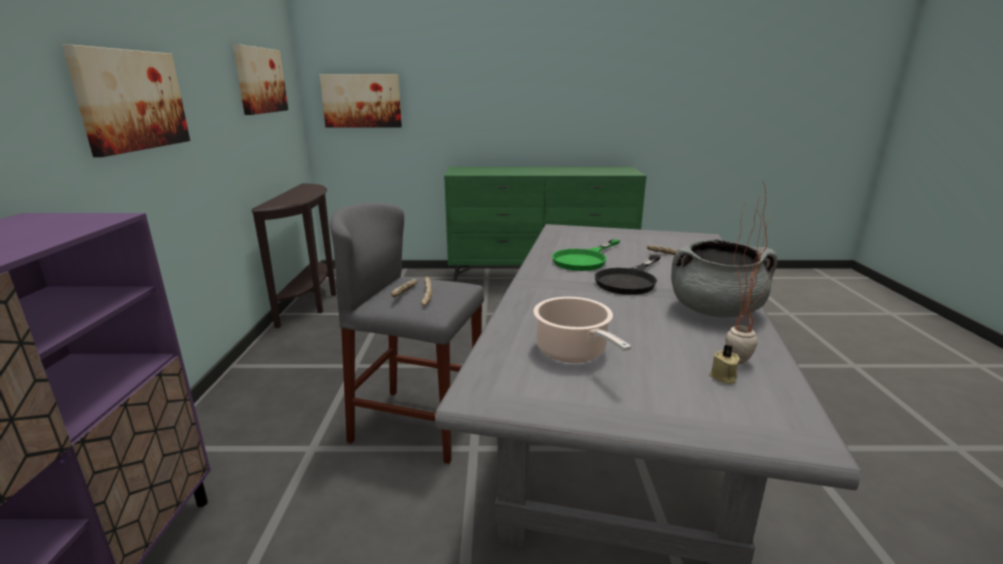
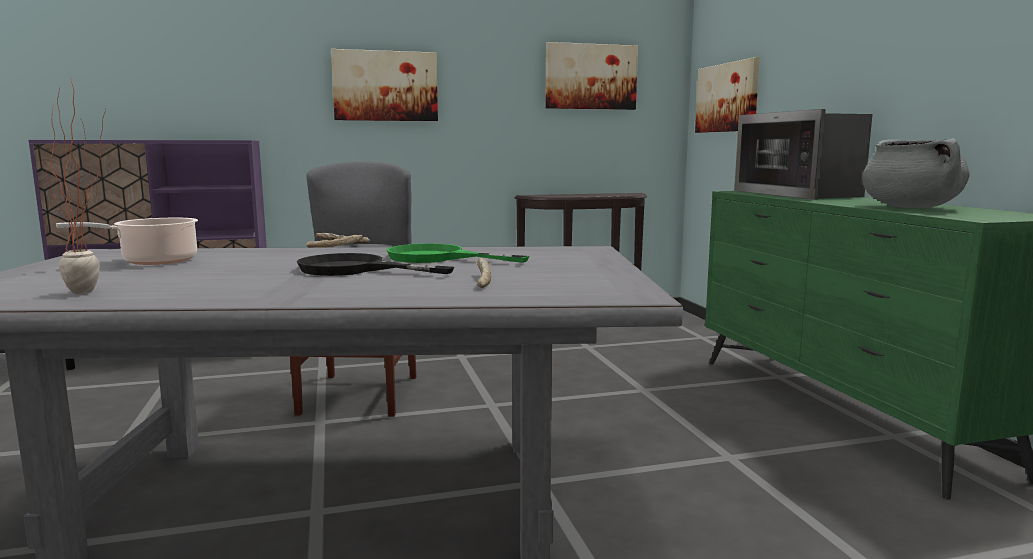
camera: 75 degrees right, 10 degrees down
grey cooking pot [671,239,777,318] -> grey cooking pot moved to [862,138,970,208]
beige candle [709,345,740,384] -> none
none -> microwave [734,109,872,200]

